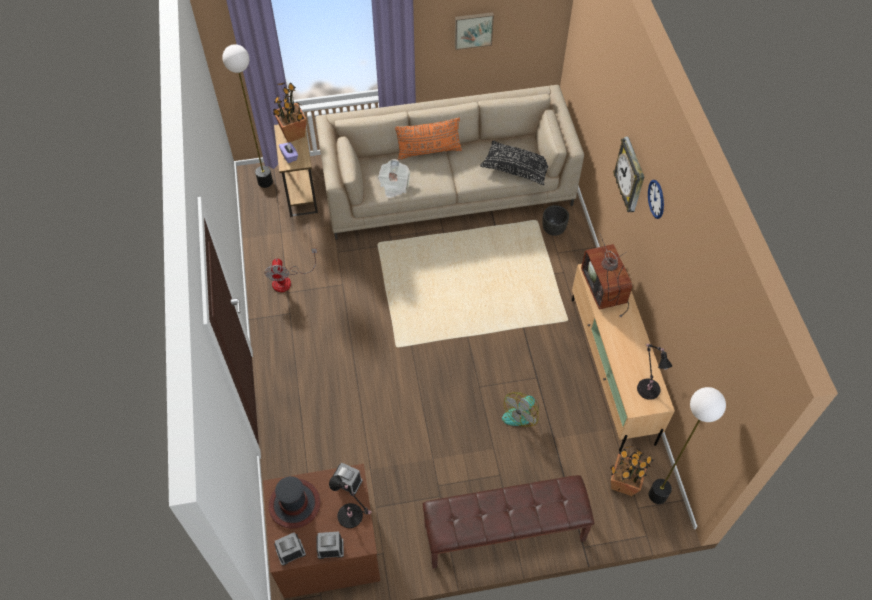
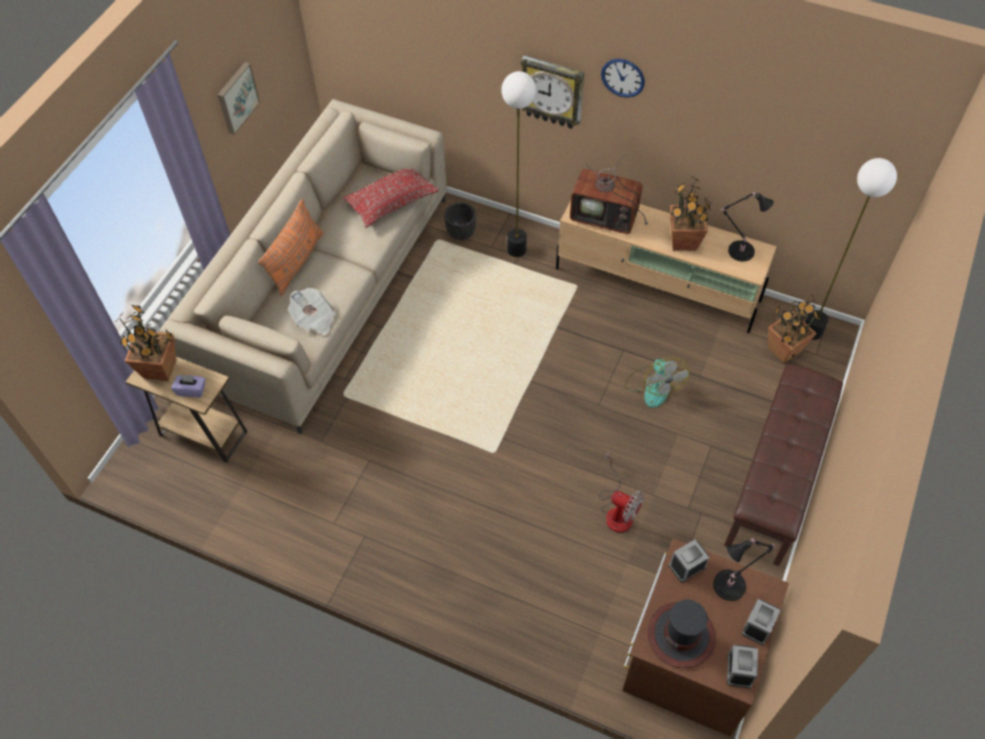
camera: 55 degrees left, 0 degrees up
floor lamp [222,44,273,188] -> floor lamp moved to [501,71,536,257]
fan [264,249,317,292] -> fan moved to [600,452,644,533]
black pillow [480,140,548,185] -> red pillow [343,169,439,228]
none -> potted plant [670,175,712,251]

